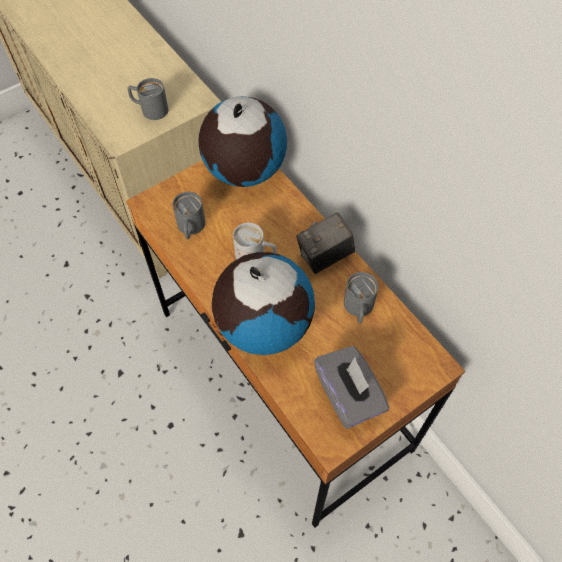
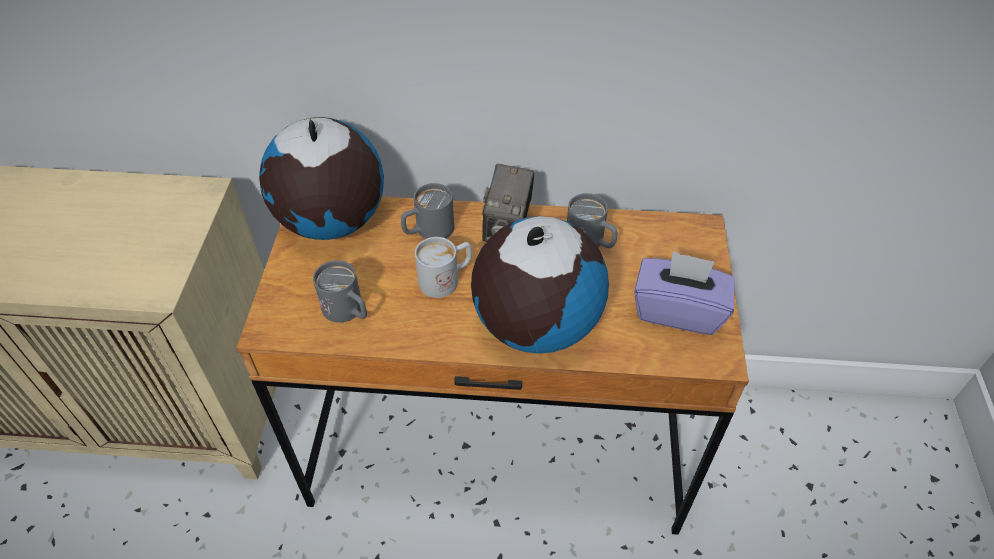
camera: 50 degrees left, 10 degrees down
grey mug [128,78,168,120] -> grey mug moved to [401,183,454,239]
grey tissue box [314,346,390,429] -> purple tissue box [634,251,734,335]

